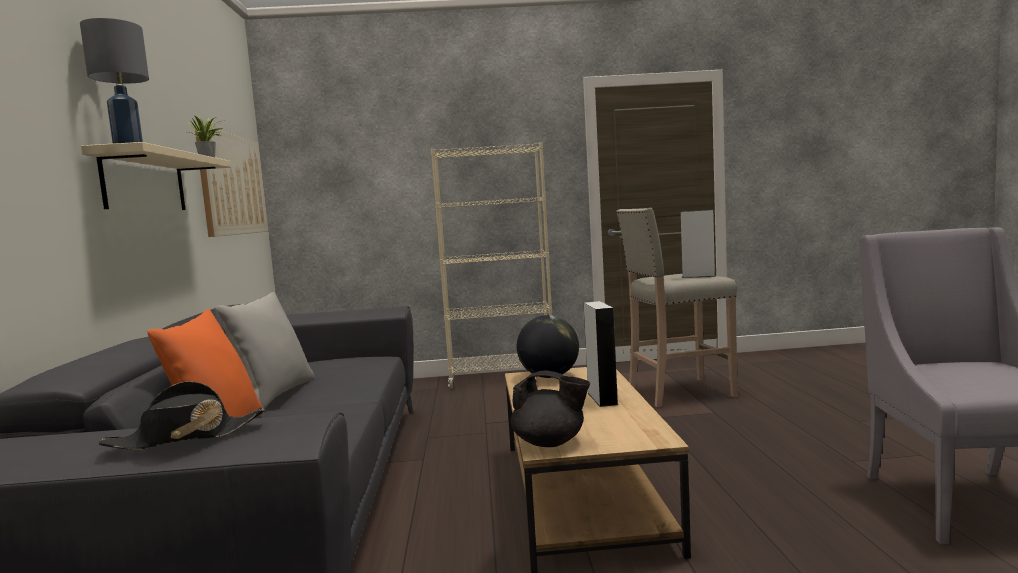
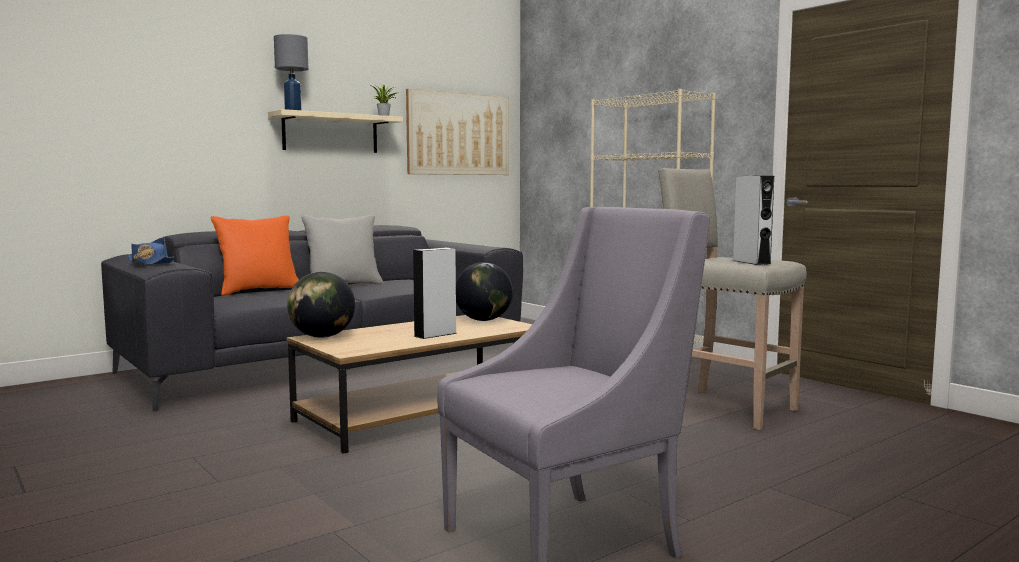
camera: 55 degrees right, 0 degrees up
black hat [98,381,265,450] -> blue hat [128,238,174,264]
black teapot [511,371,590,447] -> globe [287,272,355,338]

